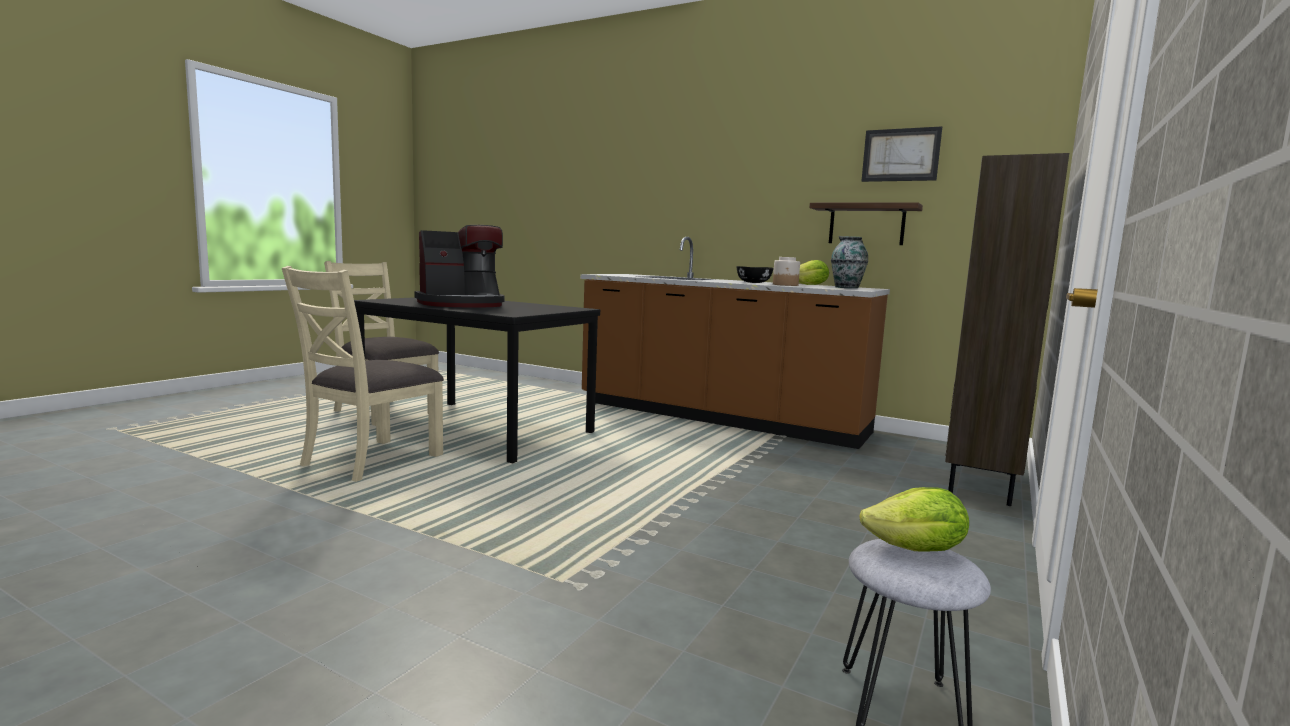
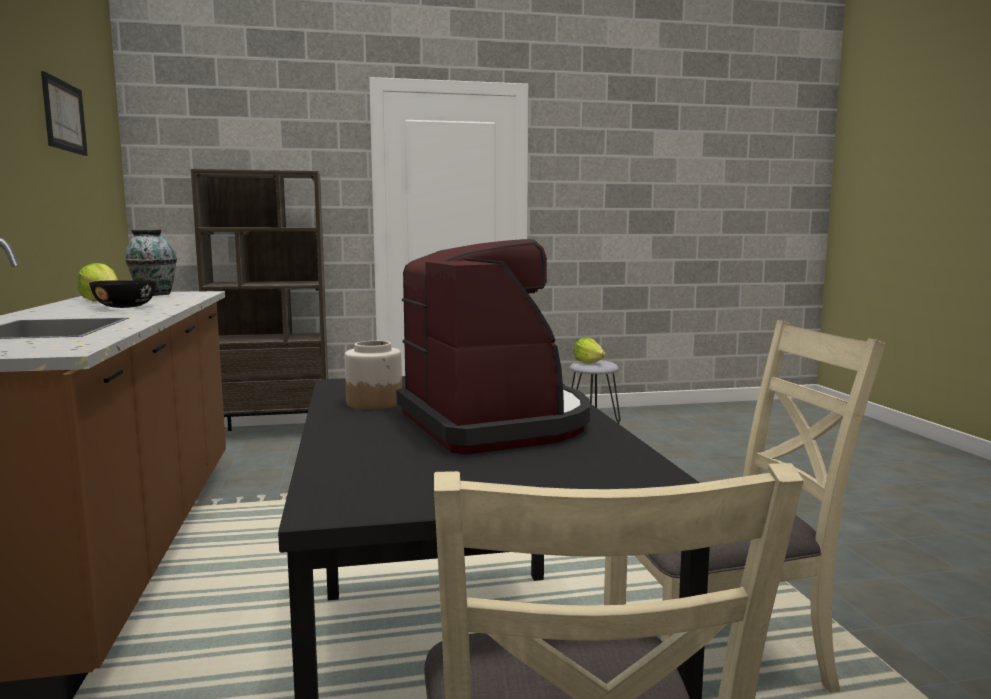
camera: 130 degrees left, 0 degrees up
coffee machine [414,225,504,308] -> coffee machine turned 45 degrees clockwise [397,239,590,455]
jar [773,257,800,286] -> jar moved to [345,341,402,410]
shelf [809,202,923,245] -> none

